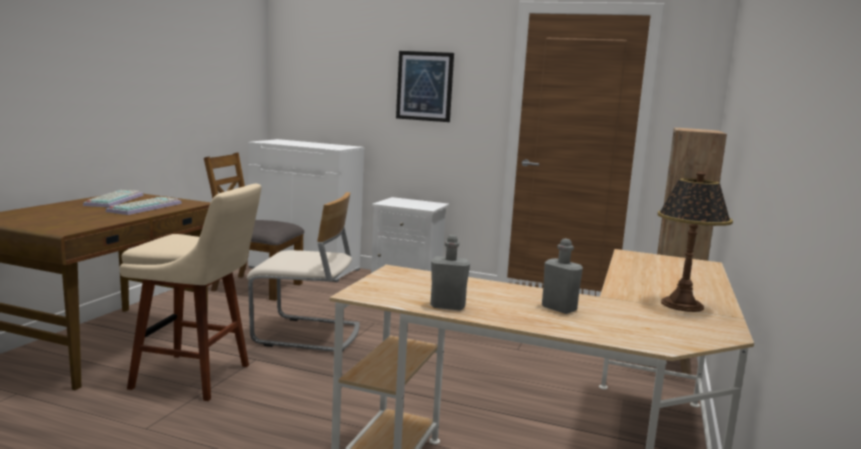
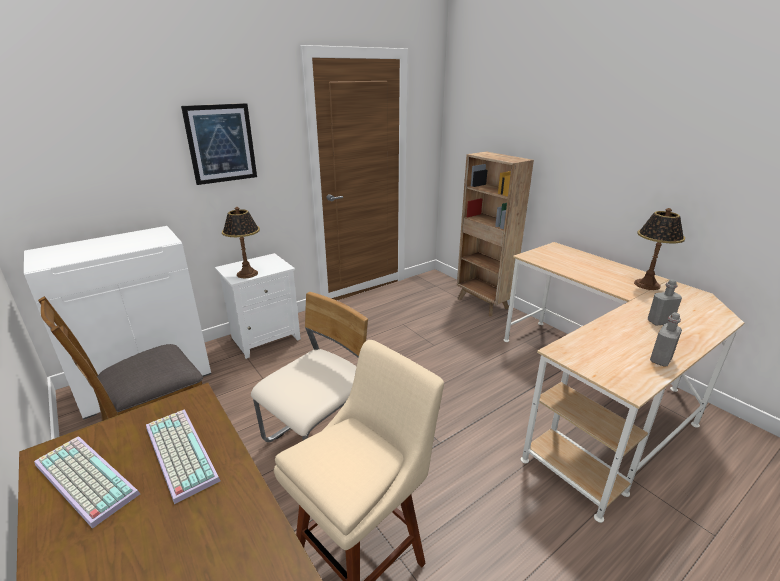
camera: 55 degrees left, 15 degrees up
none -> table lamp [222,207,260,278]

